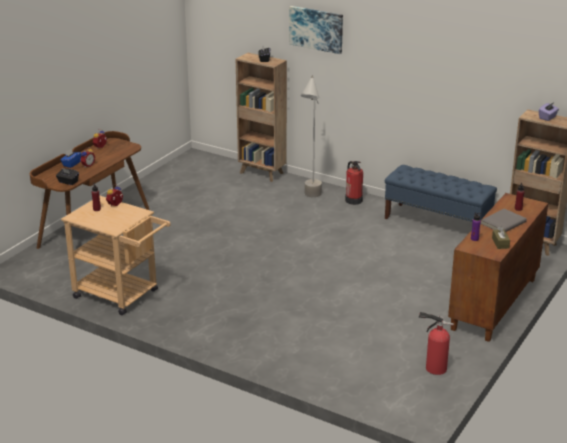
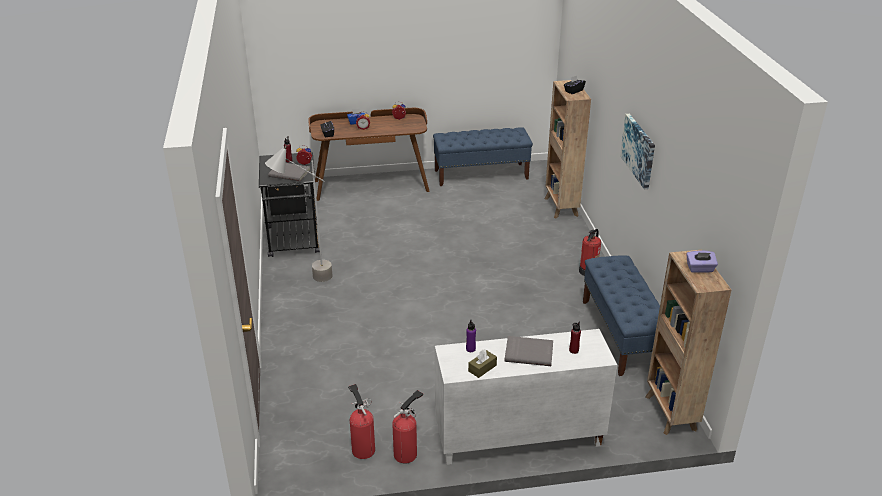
camera: 50 degrees right, 5 degrees up
beige cart [61,196,171,315] -> black cart [259,152,320,257]
picture [289,6,343,54] -> picture moved to [620,114,655,189]
grey floor lamp [301,76,322,197] -> grey floor lamp moved to [265,146,333,282]
brown cabinet [448,193,548,342] -> white cabinet [435,329,617,465]
none -> grey book [268,163,310,182]
none -> fire extinguisher [392,390,423,463]
none -> blue bench [433,127,533,186]

